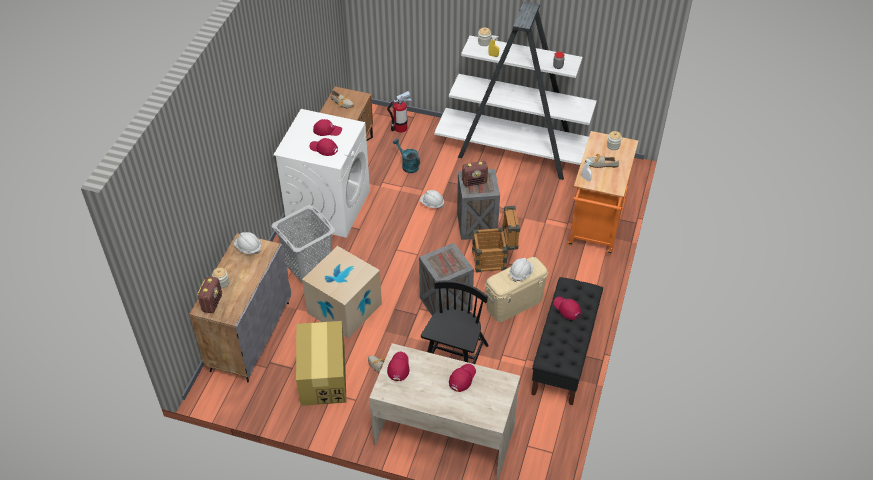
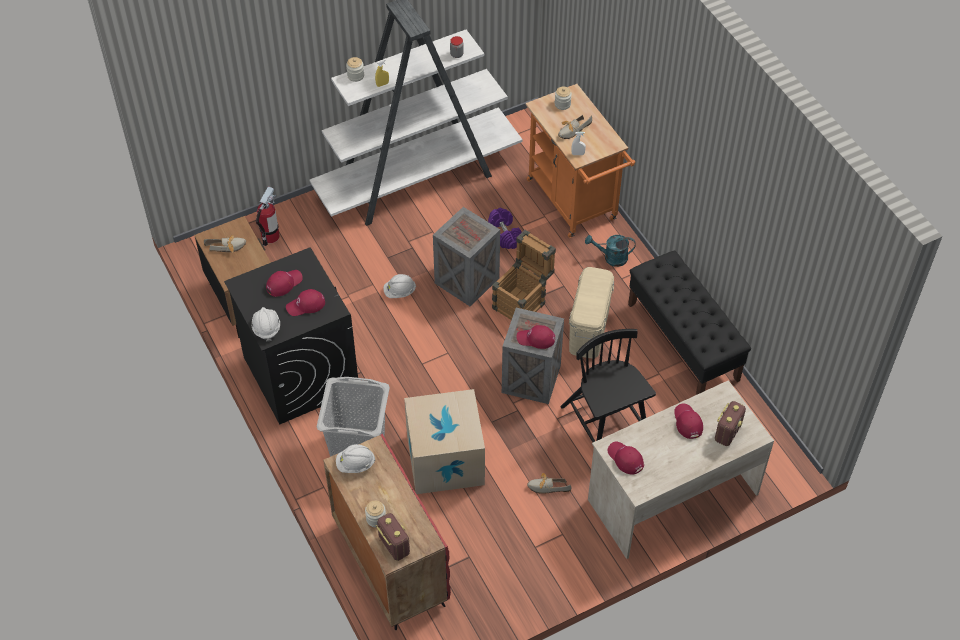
camera: 45 degrees left, 5 degrees up
grey cabinet [189,233,291,382] -> red cabinet [323,434,451,630]
white washing machine [274,109,370,238] -> black washing machine [224,247,358,425]
cardboard box [296,321,347,406] -> none
turquoise watering can [393,139,420,173] -> turquoise watering can moved to [585,235,636,267]
radio [462,161,488,187] -> radio moved to [715,401,746,446]
white hard hat [509,258,534,282] -> white hard hat moved to [252,307,280,342]
red cap [553,297,581,320] -> red cap moved to [516,325,555,349]
none -> purple dumbbell [488,208,522,249]

